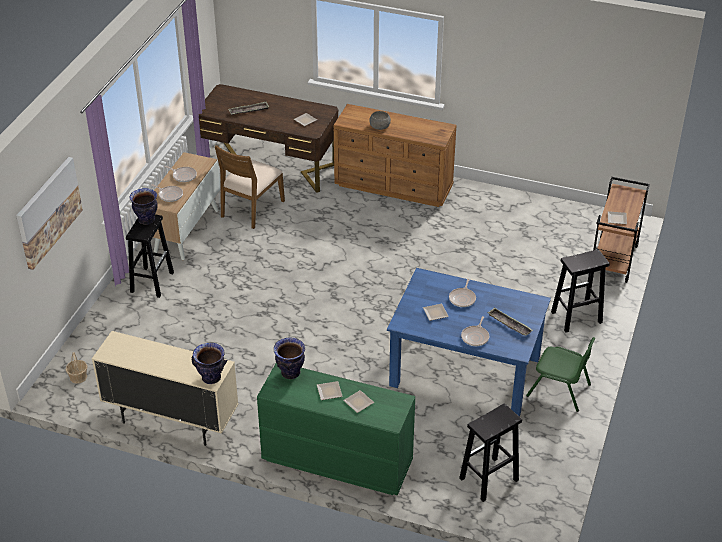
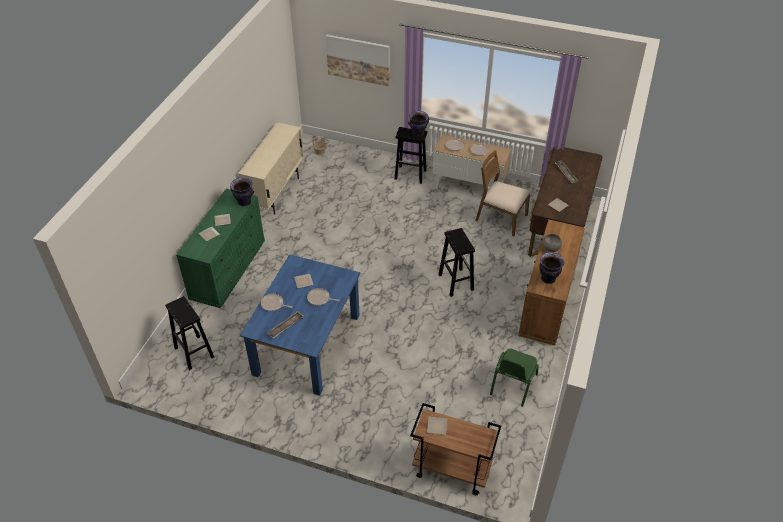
camera: 90 degrees right, 5 degrees up
vase [192,343,227,384] -> vase moved to [539,252,564,284]
green chair [526,337,596,412] -> green chair moved to [490,349,539,407]
black stool [551,249,610,332] -> black stool moved to [438,228,475,297]

